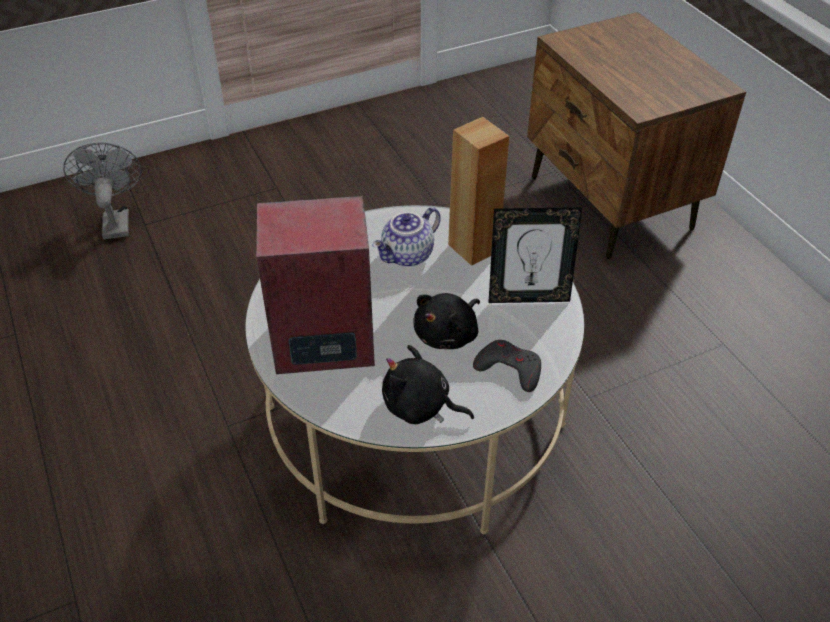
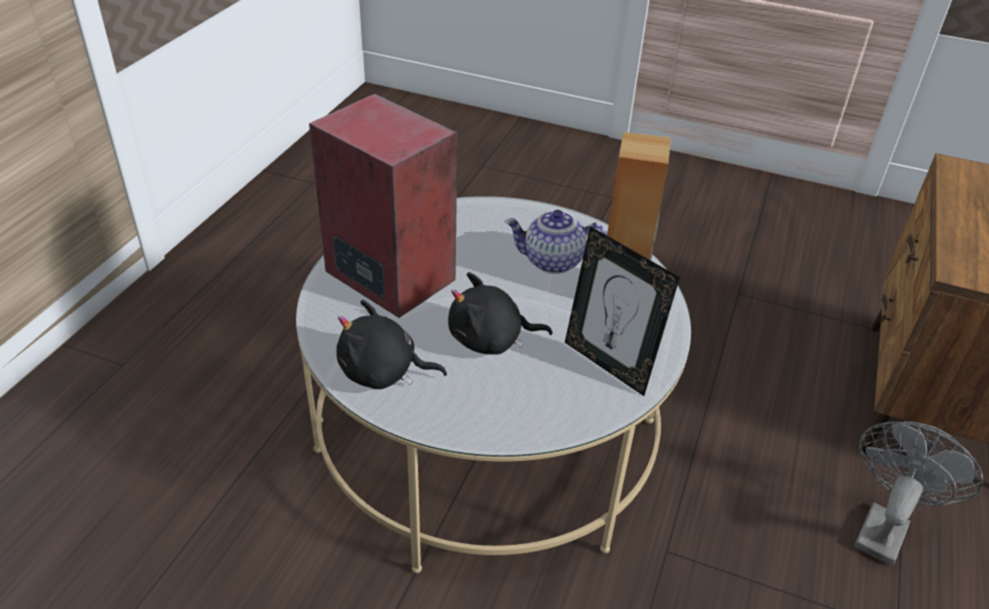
camera: 45 degrees right, 5 degrees down
grey fan [63,143,142,239] -> grey fan moved to [854,422,983,566]
black plush toy [382,345,474,424] -> black plush toy turned 60 degrees counterclockwise [336,300,447,389]
grey game controller [473,340,541,392] -> none

